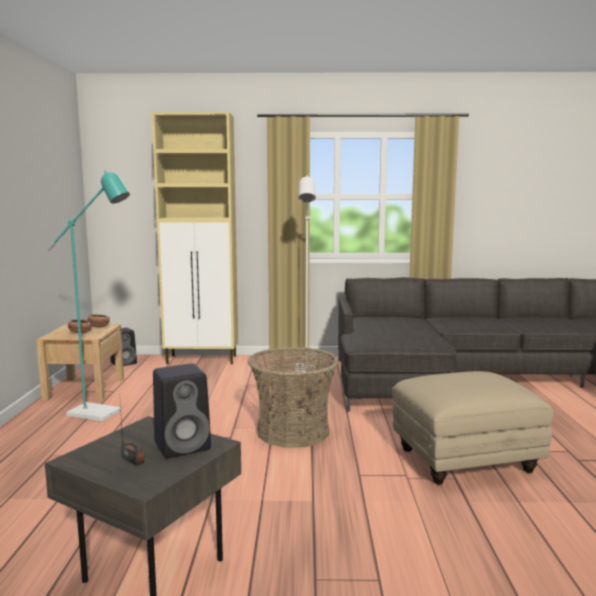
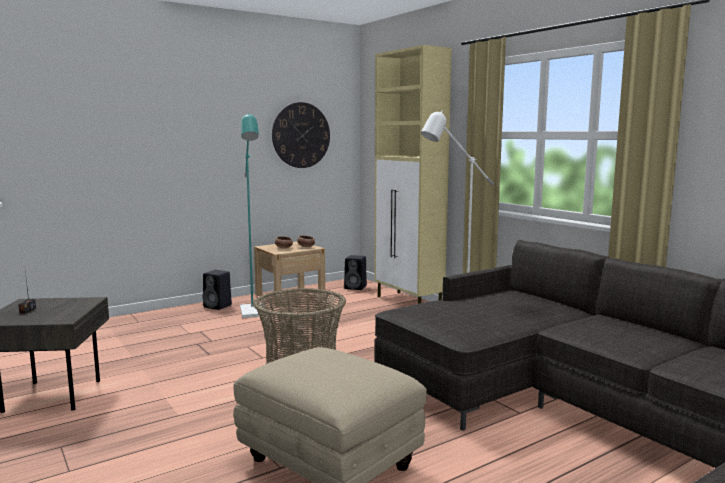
camera: 55 degrees right, 0 degrees up
black speaker [153,364,211,458] -> black speaker moved to [202,270,232,310]
none -> wall clock [272,102,330,168]

